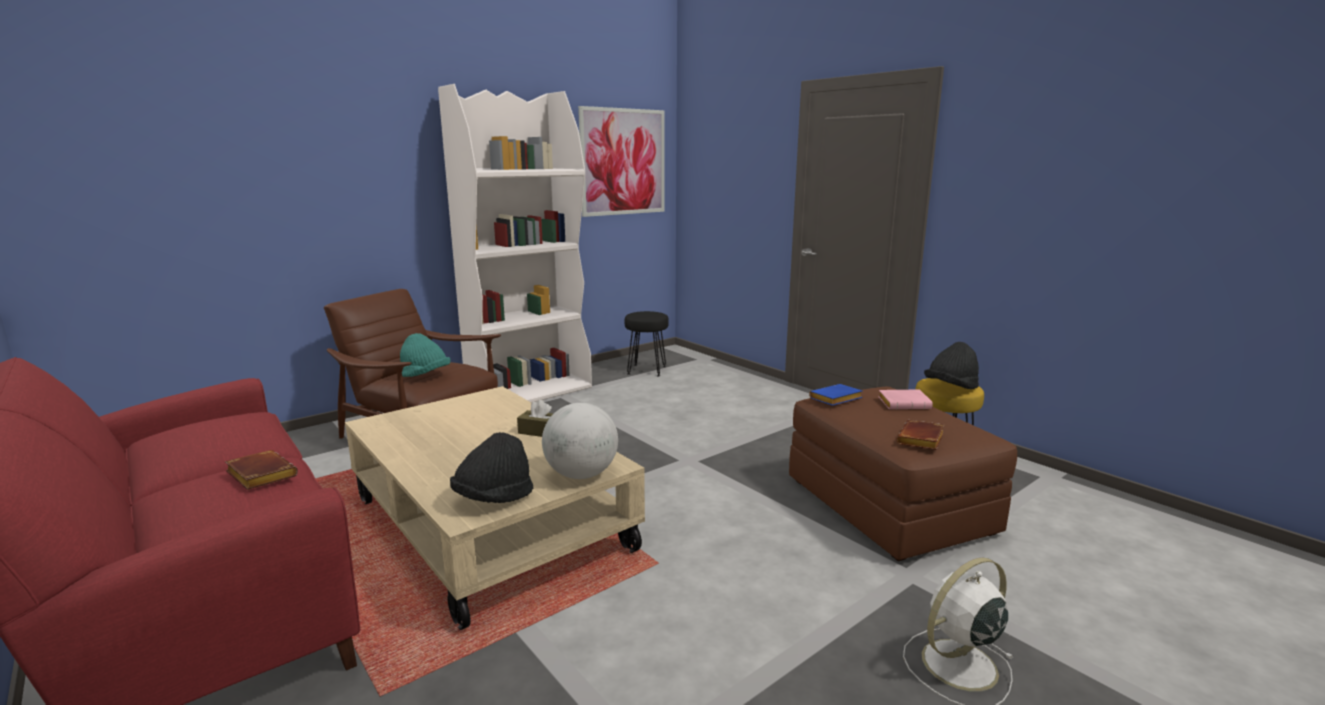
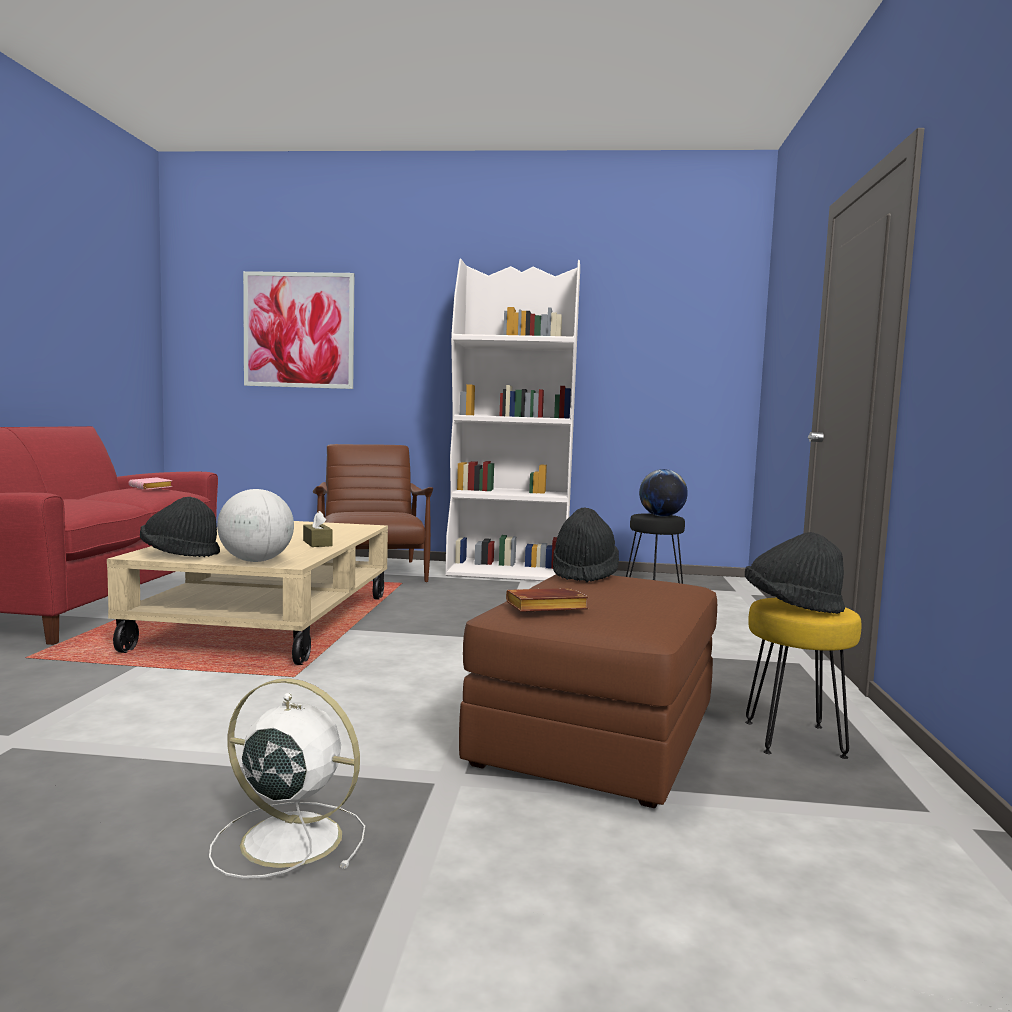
camera: 45 degrees right, 10 degrees down
brown book [225,450,298,490] -> none
turquoise hat [400,333,450,377] -> none
picture [578,106,665,217] -> picture moved to [243,271,354,389]
blue book [809,384,862,406] -> black hat [553,507,619,583]
pink book [878,389,933,410] -> pink book moved to [129,477,173,490]
none -> globe [639,469,688,517]

